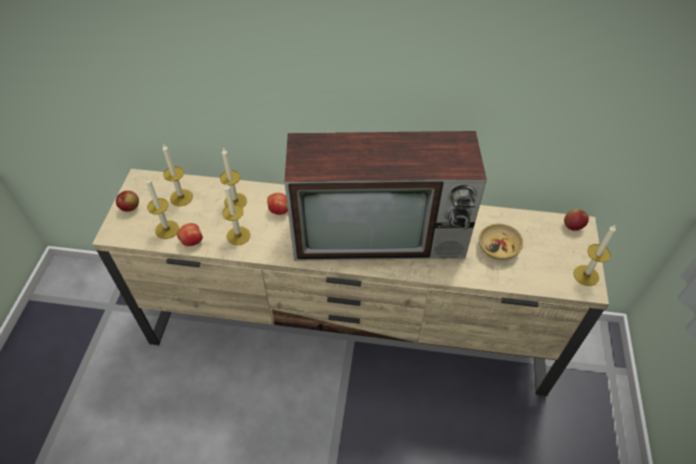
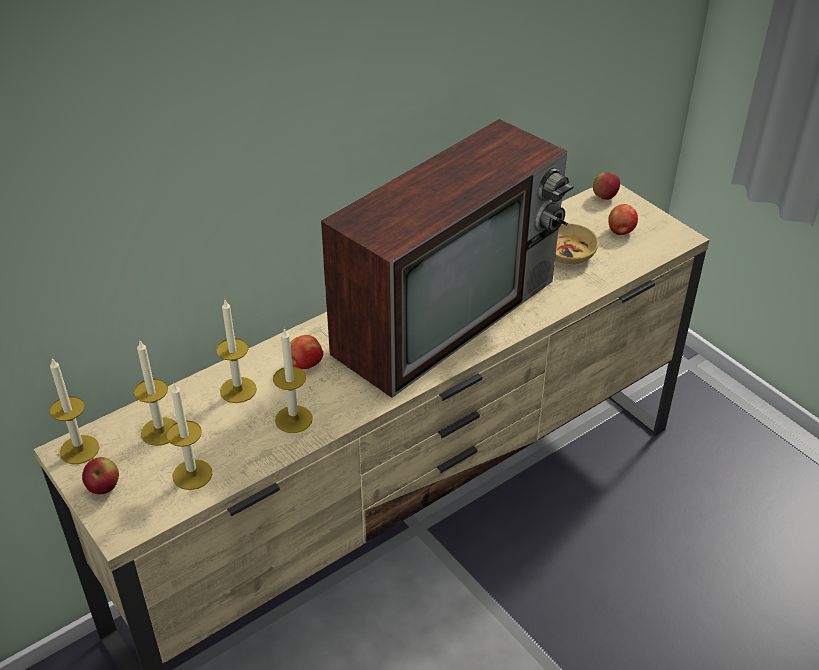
camera: 45 degrees left, 10 degrees down
apple [177,223,203,246] -> apple moved to [608,204,638,235]
candle [573,224,616,286] -> candle moved to [50,358,100,464]

